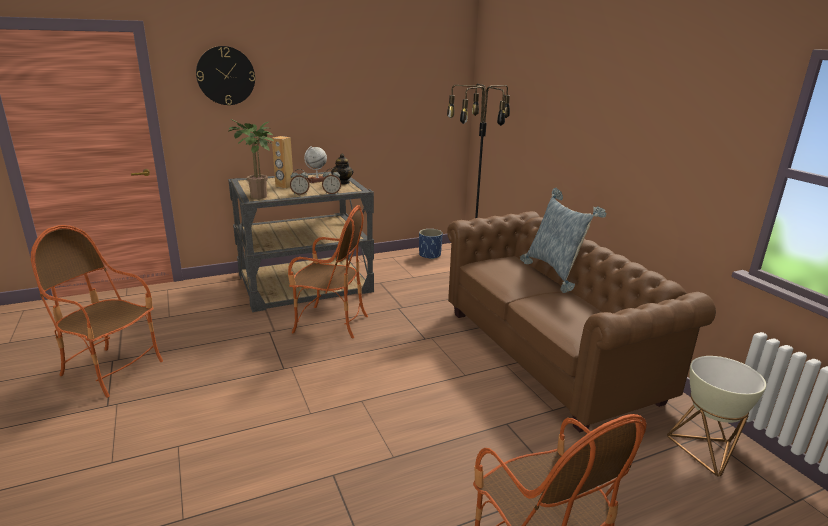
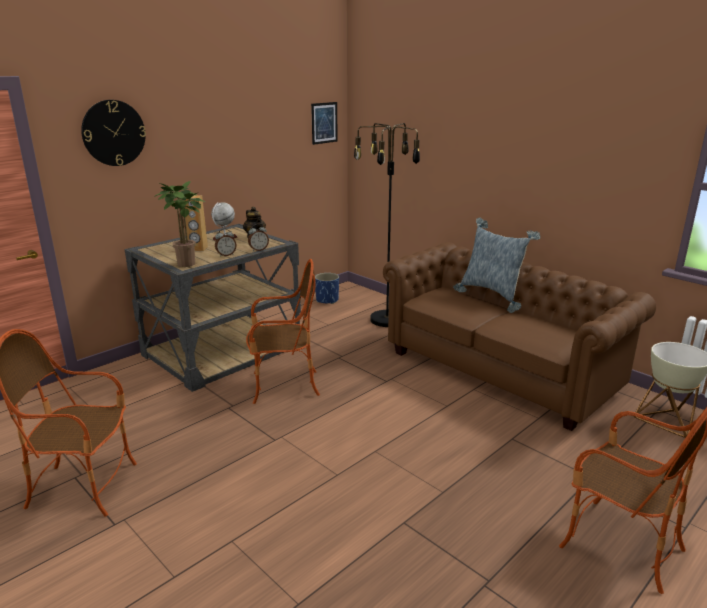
camera: 20 degrees left, 0 degrees up
none -> picture [311,102,338,145]

